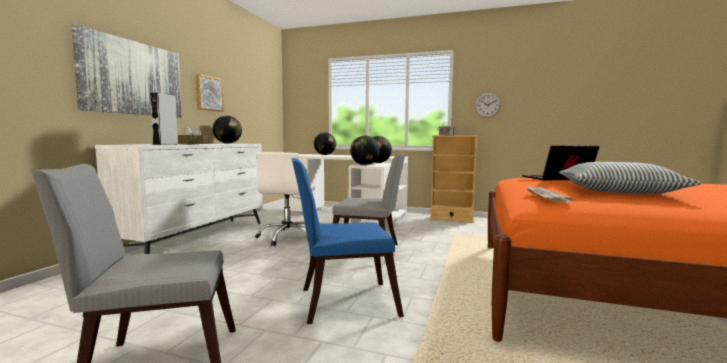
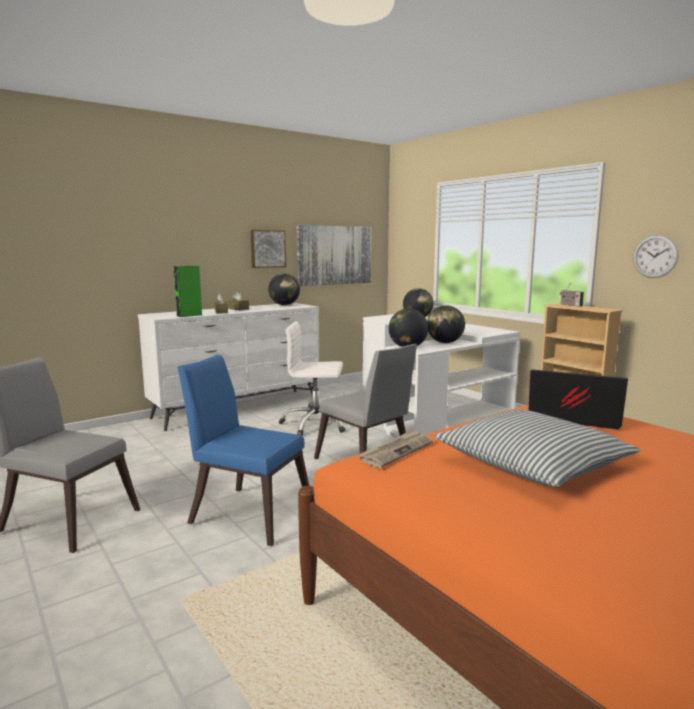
camera: 35 degrees right, 5 degrees up
picture [71,24,182,118] -> picture moved to [296,225,371,286]
grey speaker [150,93,178,145] -> green speaker [173,266,202,317]
white office chair [255,152,315,246] -> white office chair turned 45 degrees clockwise [279,321,346,436]

